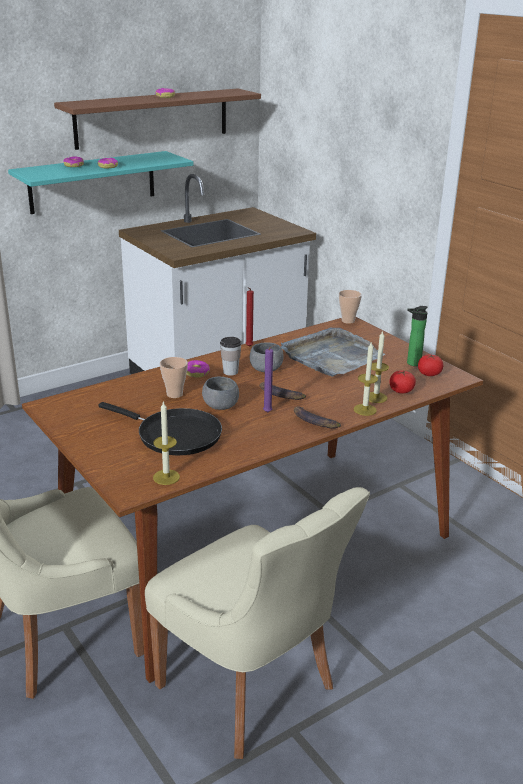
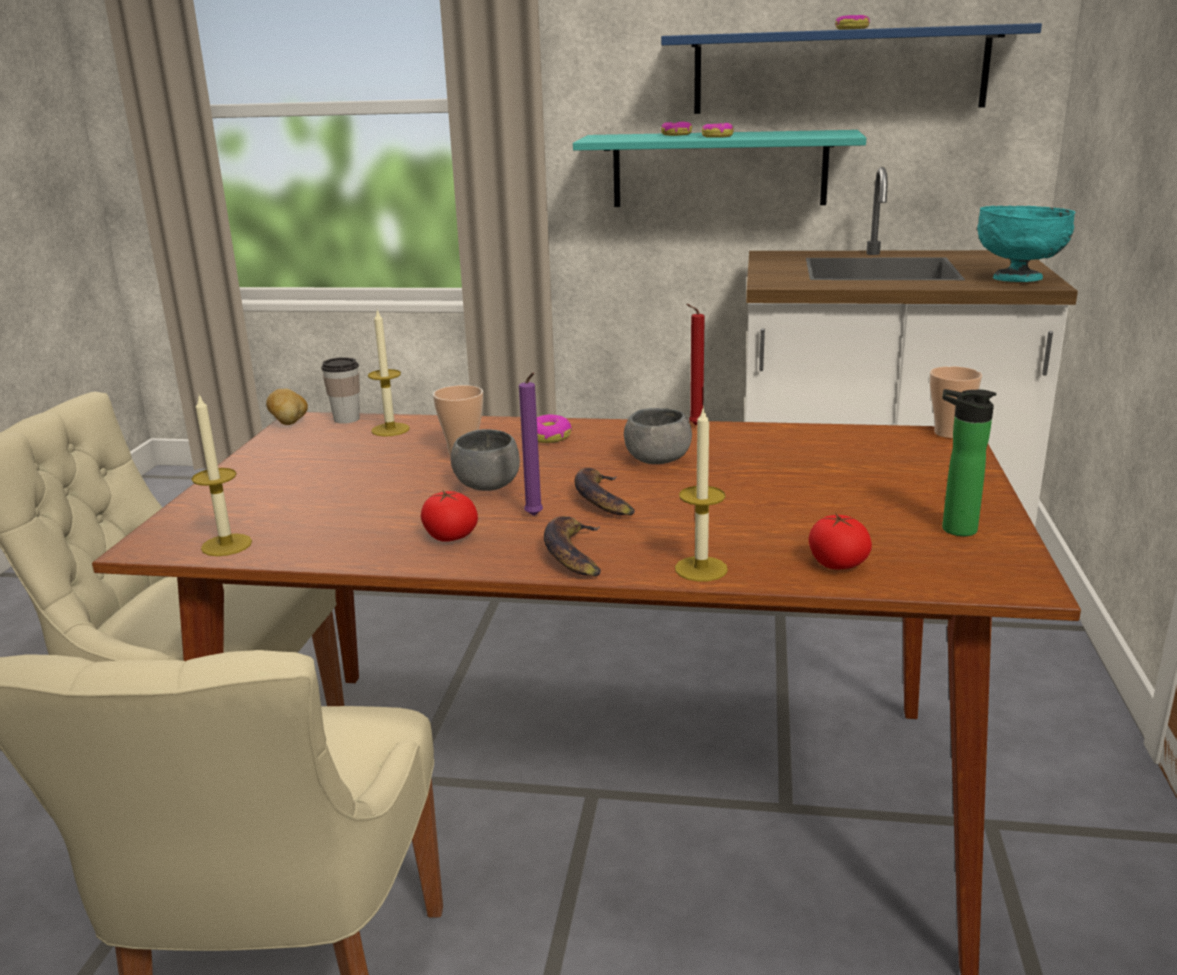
camera: 45 degrees right, 5 degrees down
brown shelf [54,89,261,150] -> blue shelf [661,23,1042,114]
black frying pan [98,402,222,455] -> none
cup [220,337,241,376] -> cup moved to [321,357,360,424]
grey tray [281,327,385,377] -> none
candle [369,331,389,403] -> candle moved to [368,309,409,436]
tomato [418,354,443,376] -> tomato moved to [421,491,478,542]
none -> potato [266,388,308,425]
none -> turquoise bowl [977,206,1076,282]

